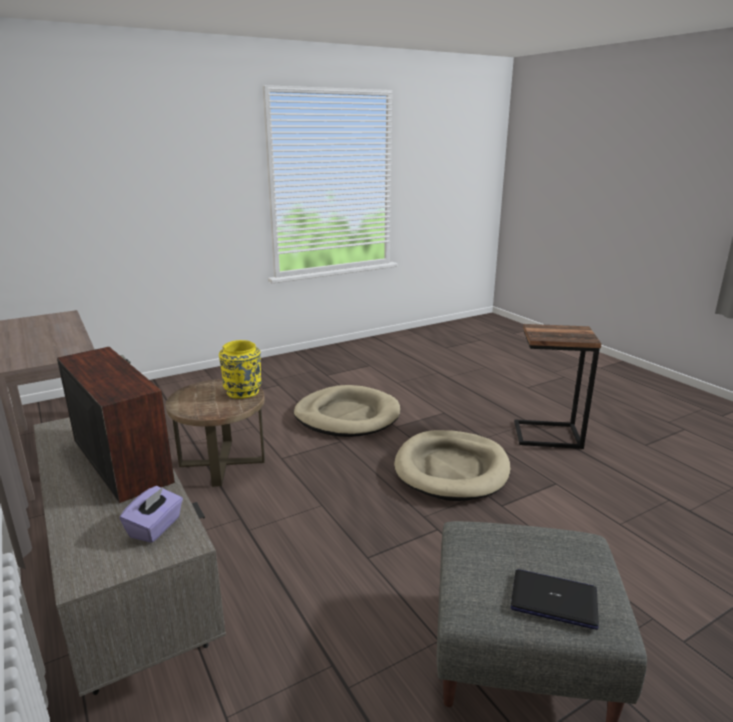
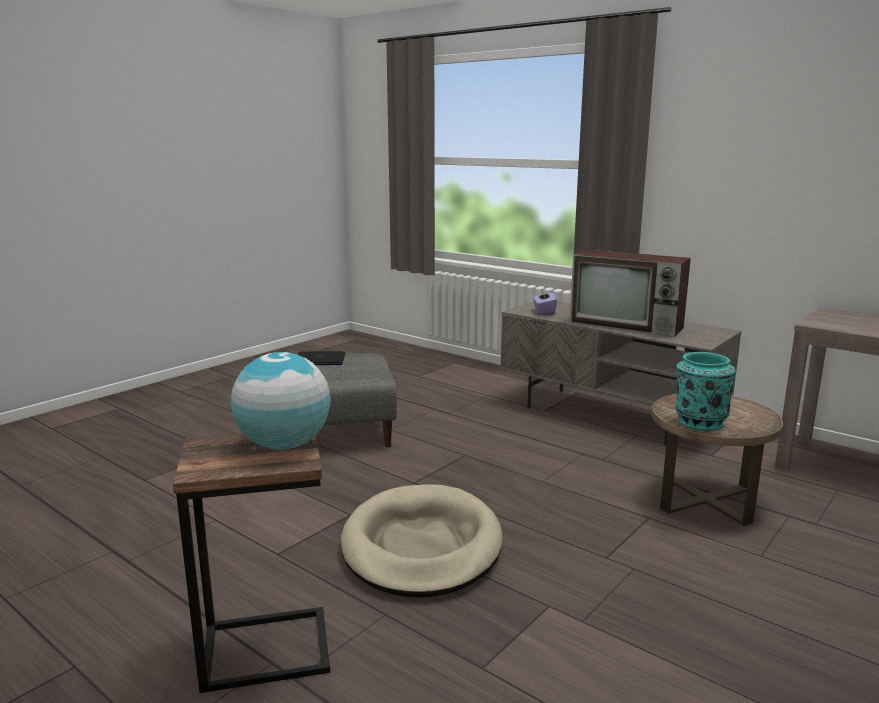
camera: 160 degrees right, 5 degrees down
yellow vase [219,340,262,399] -> turquoise vase [675,352,736,431]
beige dog bed [294,385,400,437] -> none
none -> globe [231,352,331,450]

